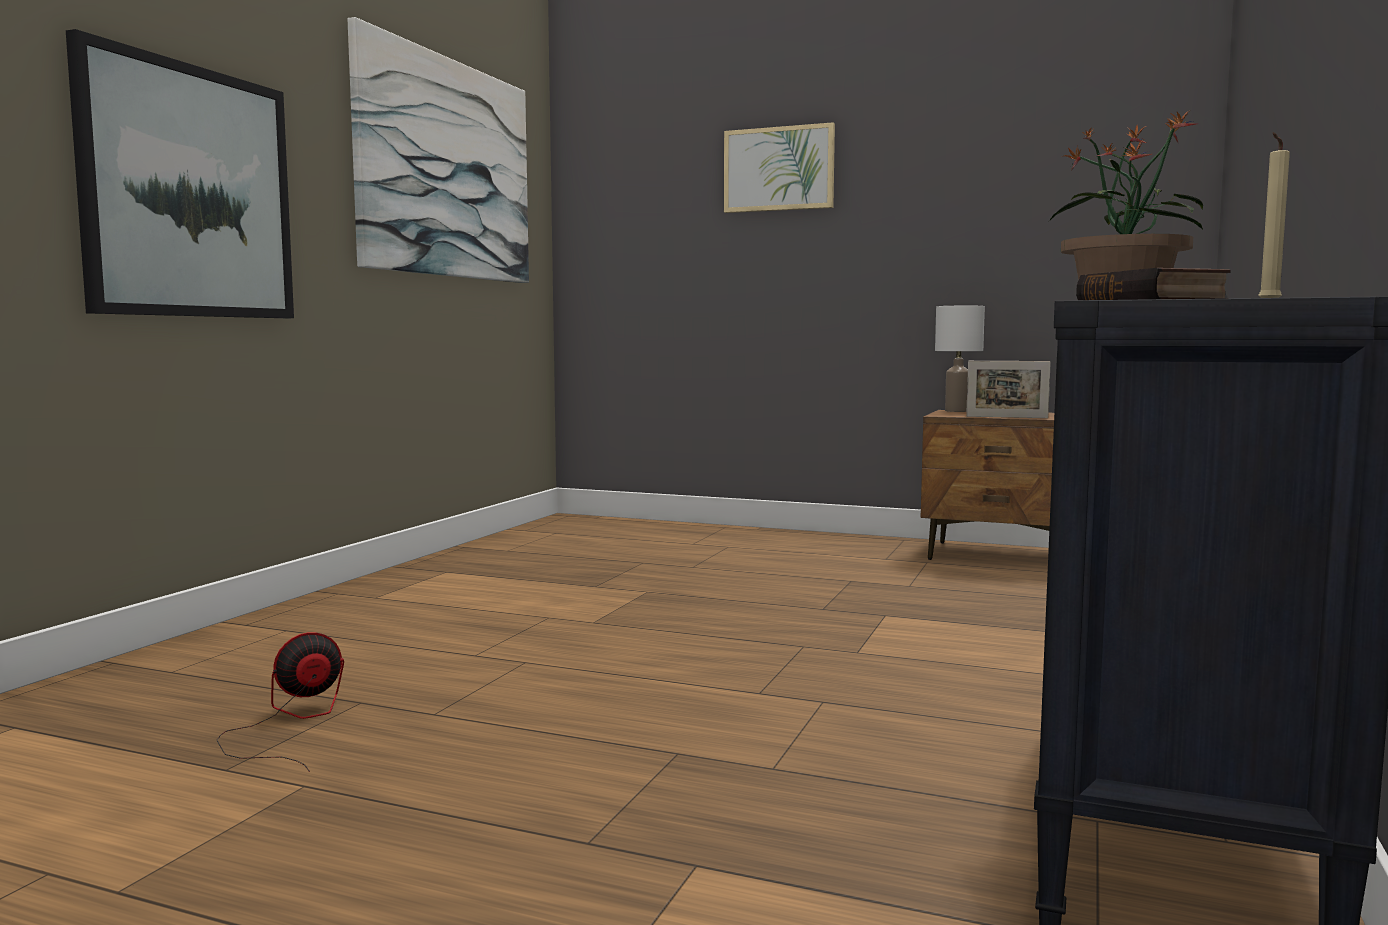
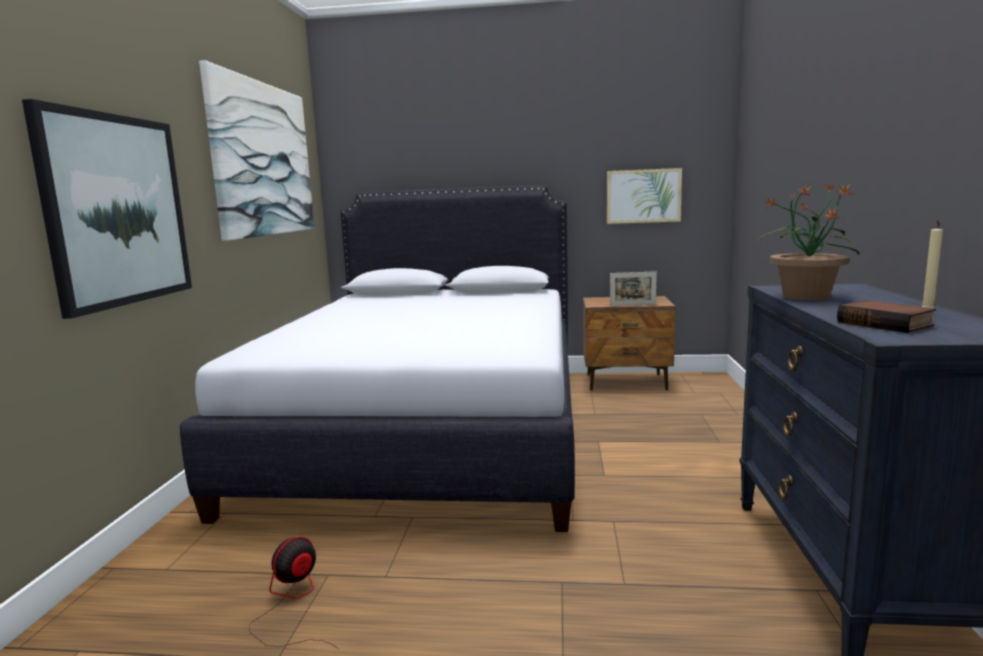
camera: 15 degrees left, 5 degrees up
picture [724,122,835,213] -> picture moved to [607,168,682,224]
white table lamp [935,306,985,412] -> none
none -> white bed [180,185,575,532]

